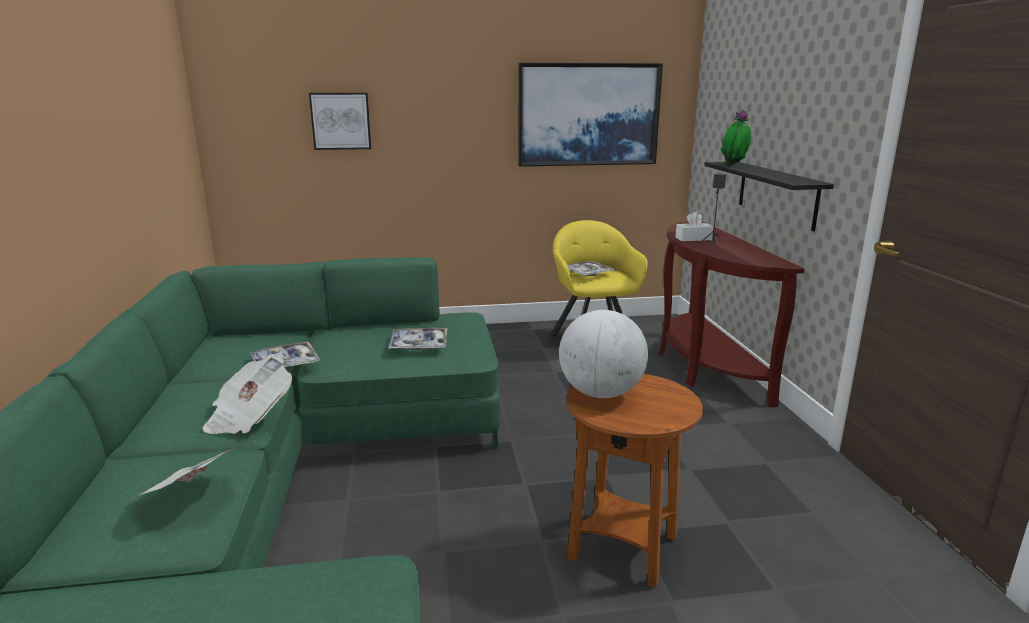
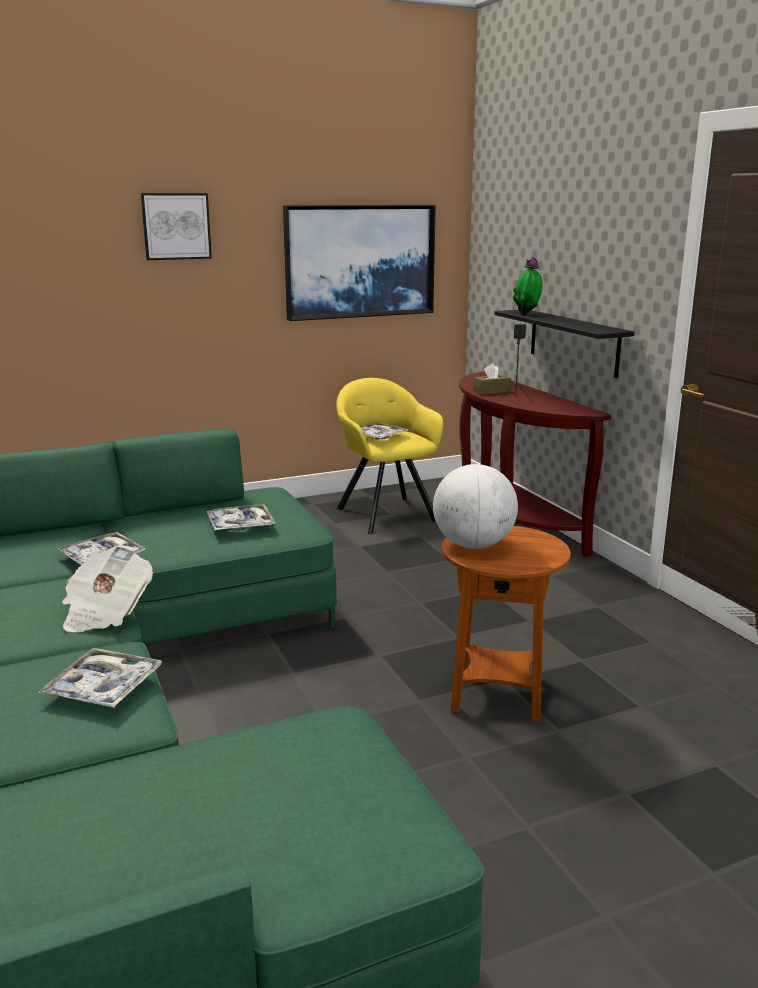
camera: 15 degrees left, 0 degrees up
newspaper [133,446,238,498] -> tray [38,648,162,708]
picture [309,93,371,150] -> picture moved to [141,193,212,260]
white tissue box [676,212,713,241] -> brown tissue box [473,363,511,395]

